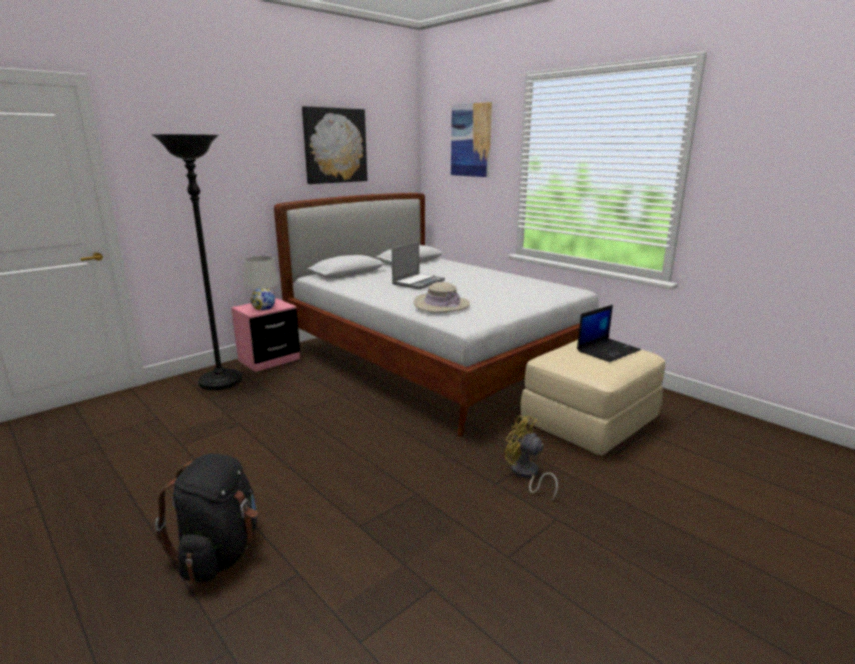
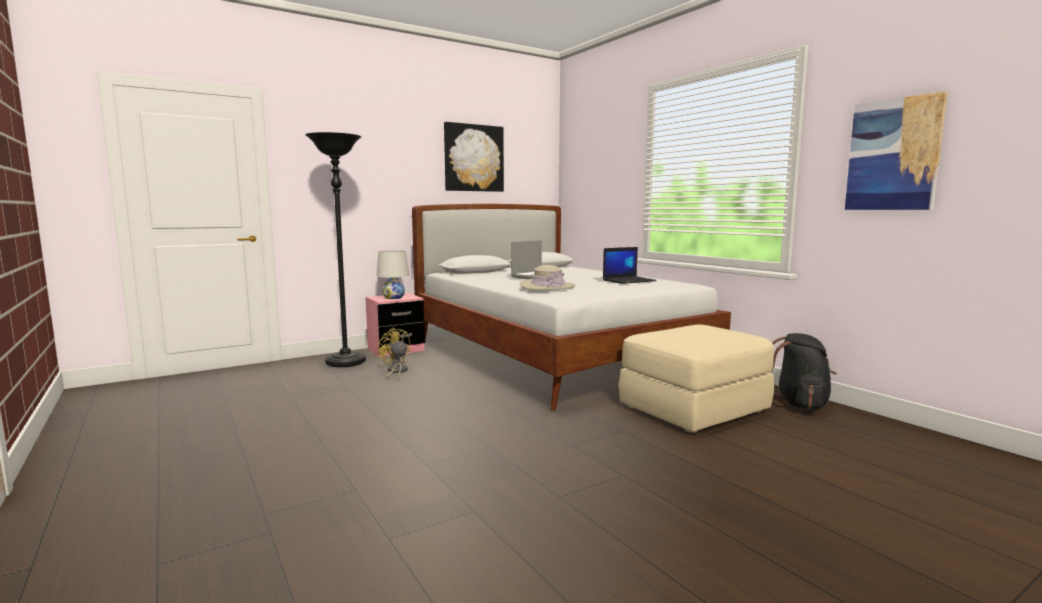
camera: 10 degrees right, 10 degrees down
black backpack [155,454,258,583] -> black backpack moved to [769,333,837,409]
picture [451,102,492,177] -> picture moved to [845,91,948,210]
yellow fan [505,415,558,500] -> yellow fan moved to [378,328,411,381]
laptop [577,305,641,362] -> laptop moved to [603,247,657,284]

